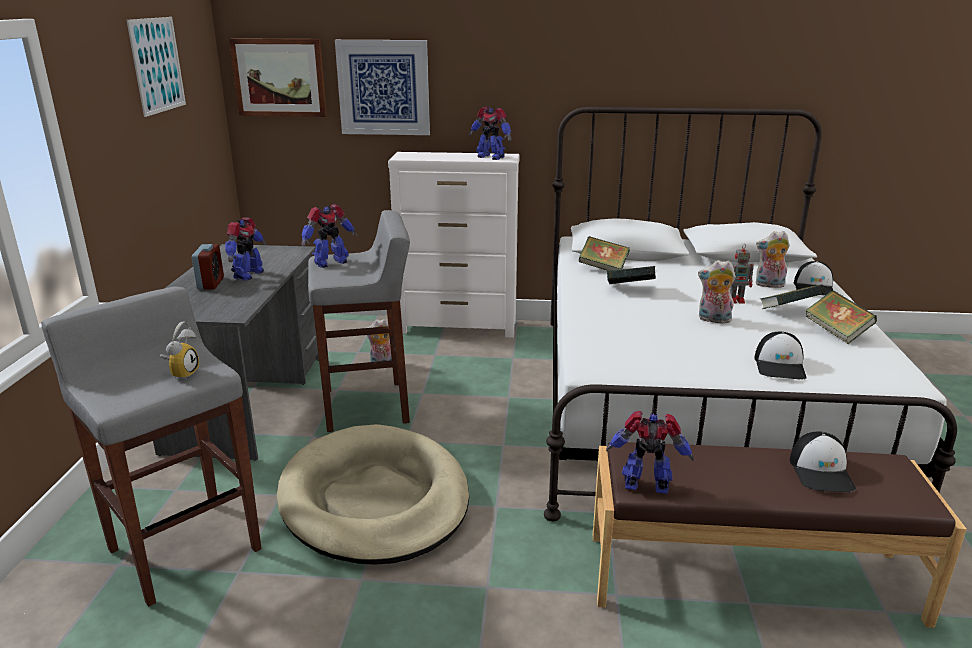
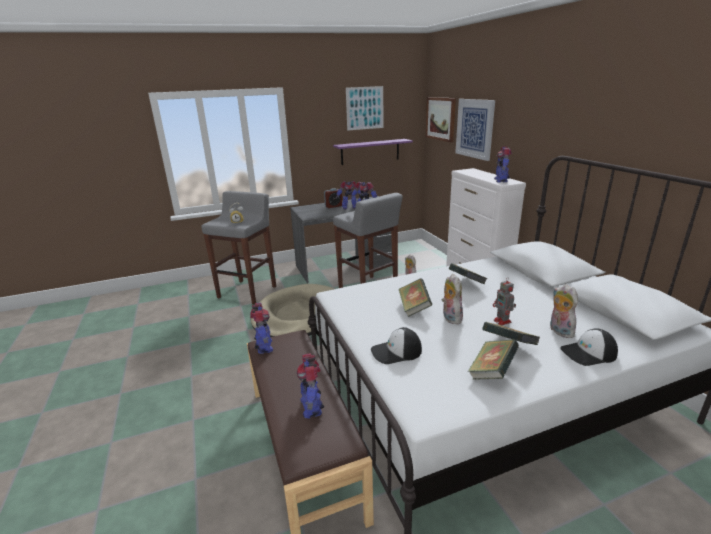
camera: 65 degrees right, 0 degrees up
book [578,236,630,271] -> book moved to [399,278,432,317]
cap [790,431,856,492] -> toy robot [297,353,324,418]
none -> purple shelf [333,139,413,165]

